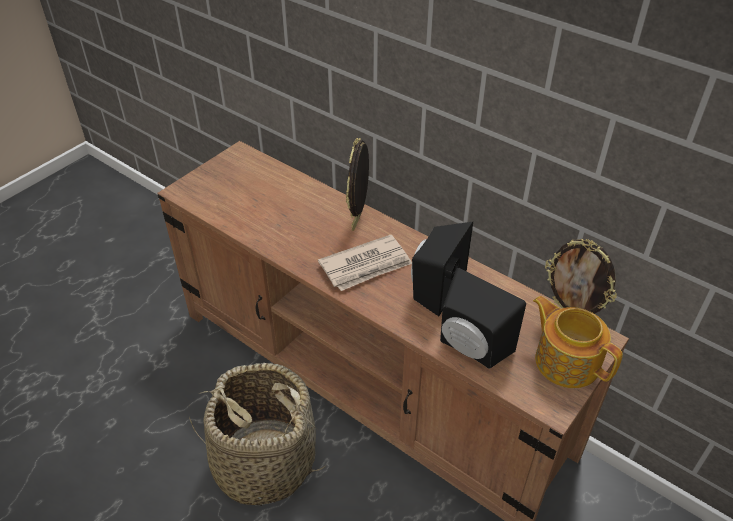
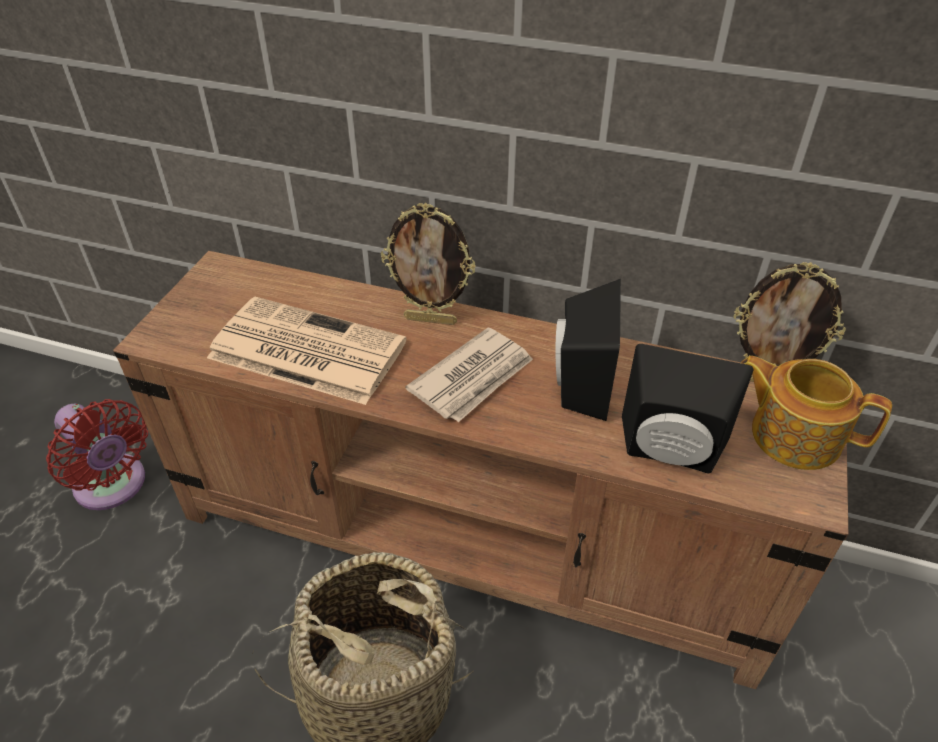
camera: 20 degrees left, 0 degrees up
picture frame [346,138,369,231] -> picture frame turned 75 degrees counterclockwise [381,203,476,325]
none -> red fan [46,399,148,510]
none -> newspaper [207,297,407,405]

